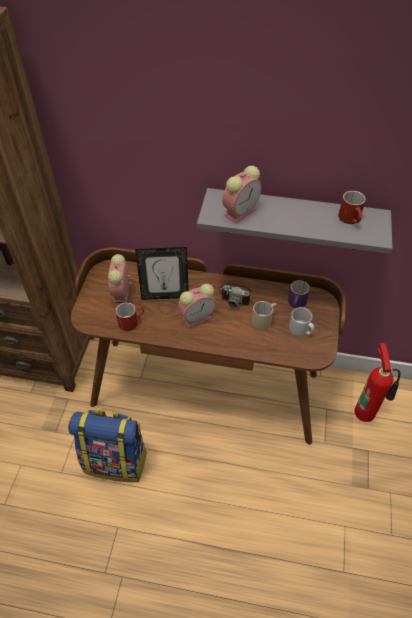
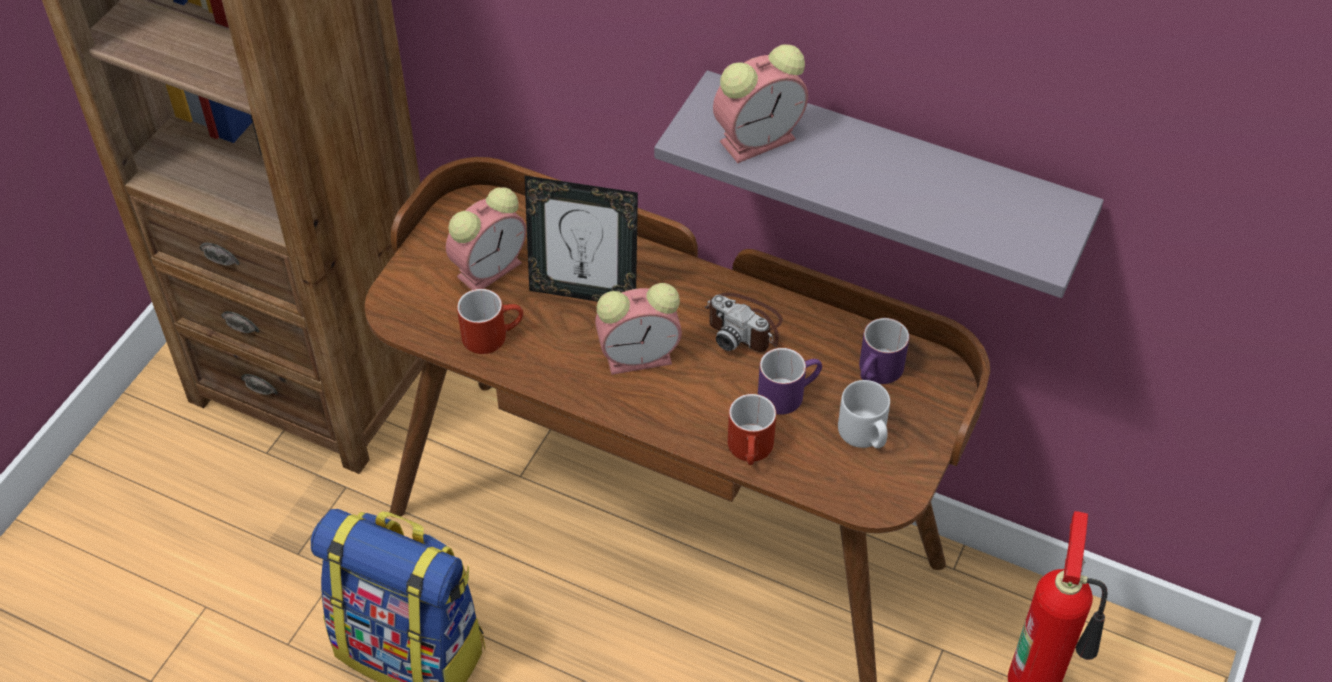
camera: 15 degrees right, 0 degrees up
alarm clock [108,254,132,303] -> alarm clock turned 150 degrees counterclockwise [446,187,526,290]
beige mug [252,301,277,330] -> purple mug [758,348,822,415]
red mug [338,191,366,224] -> red mug moved to [728,394,776,465]

